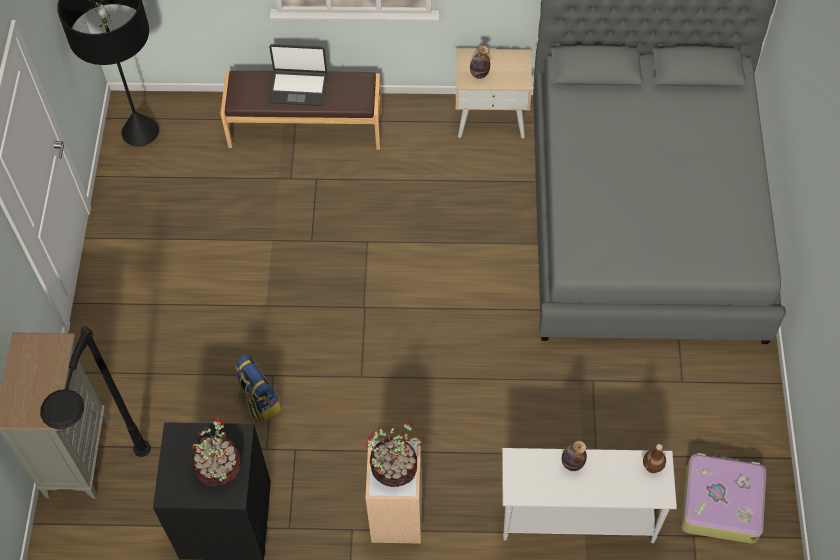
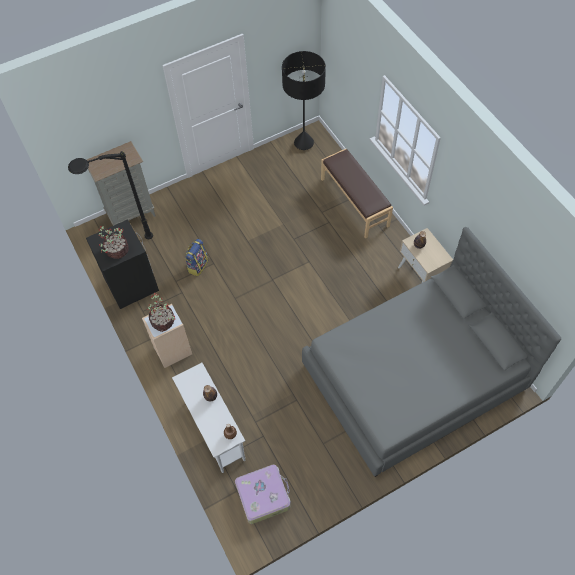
camera: 60 degrees right, 0 degrees up
laptop [268,44,327,106] -> none

